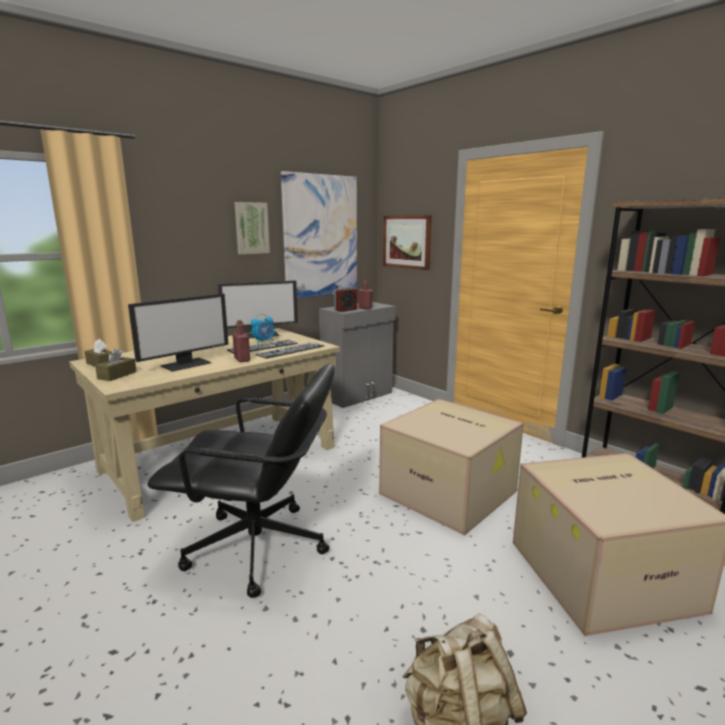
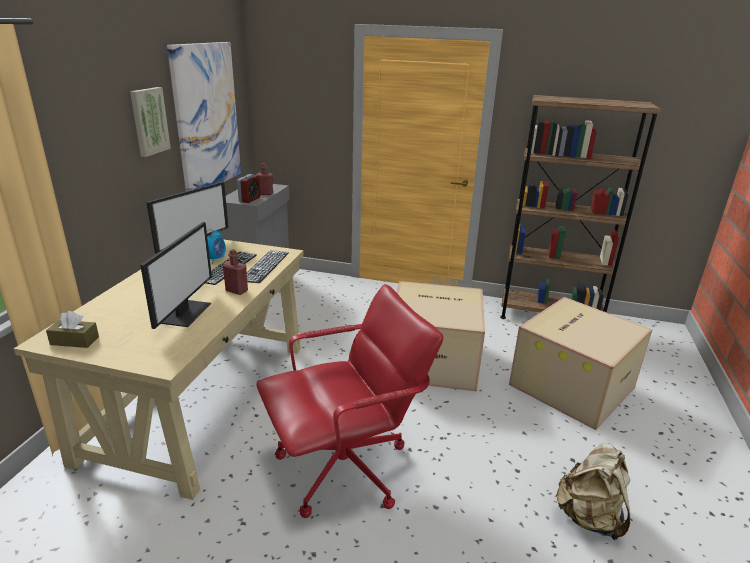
camera: 35 degrees left, 10 degrees up
brown tissue box [95,348,137,381] -> none
black office chair [147,364,334,598] -> red office chair [256,284,443,518]
picture [383,215,432,270] -> none

